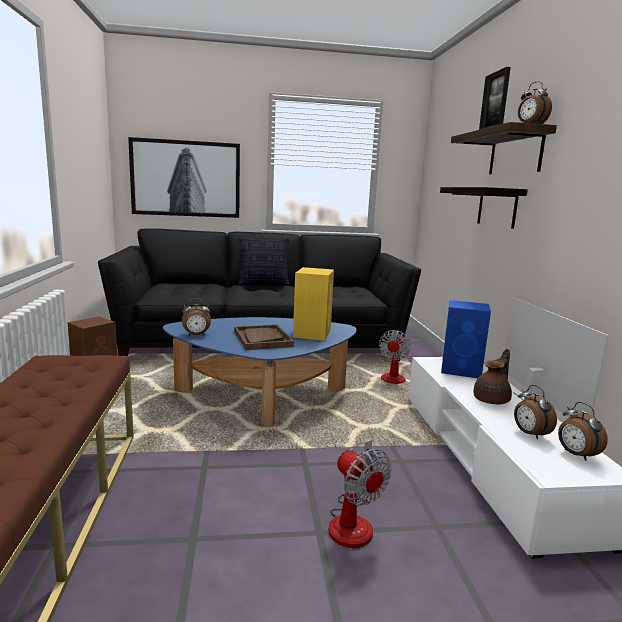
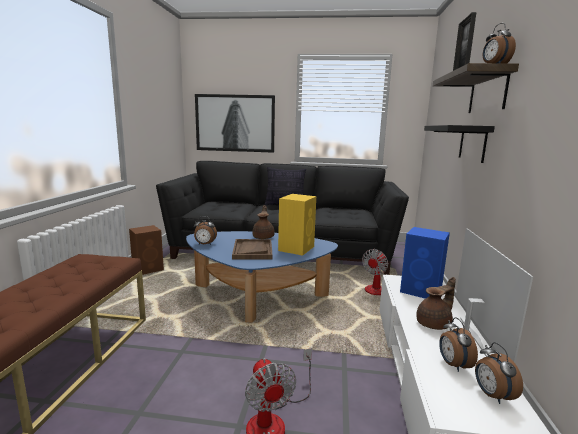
camera: 15 degrees right, 0 degrees up
none -> brown teapot [252,205,275,239]

